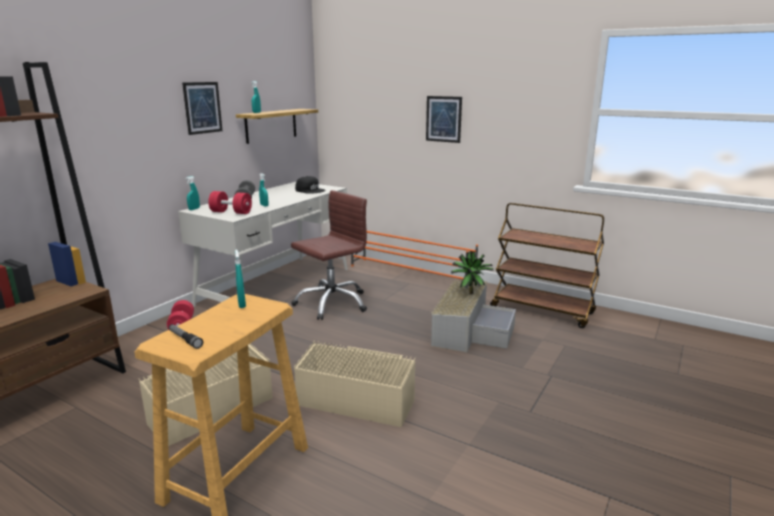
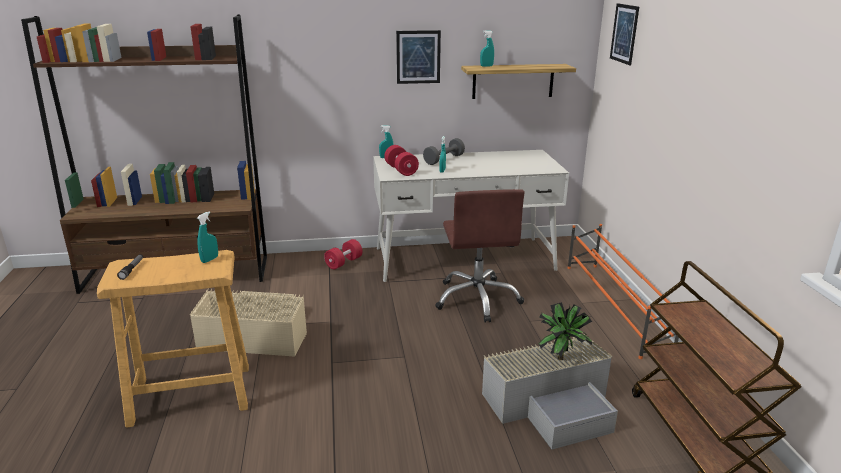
camera: 50 degrees right, 5 degrees up
brown office chair [291,190,367,320] -> brown office chair turned 75 degrees clockwise [435,189,525,323]
beige storage box [294,341,415,427] -> none
black cap [295,176,325,194] -> none
picture [426,96,462,143] -> picture moved to [610,3,639,65]

